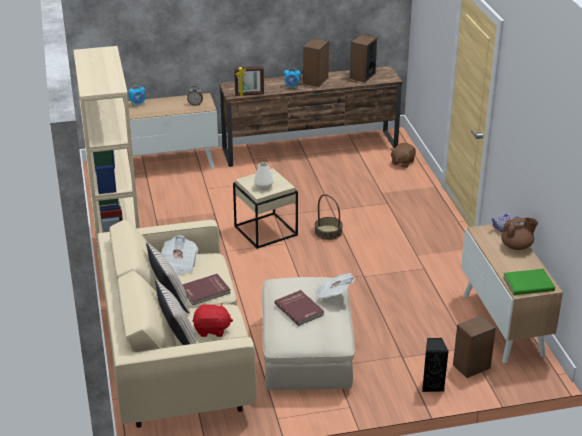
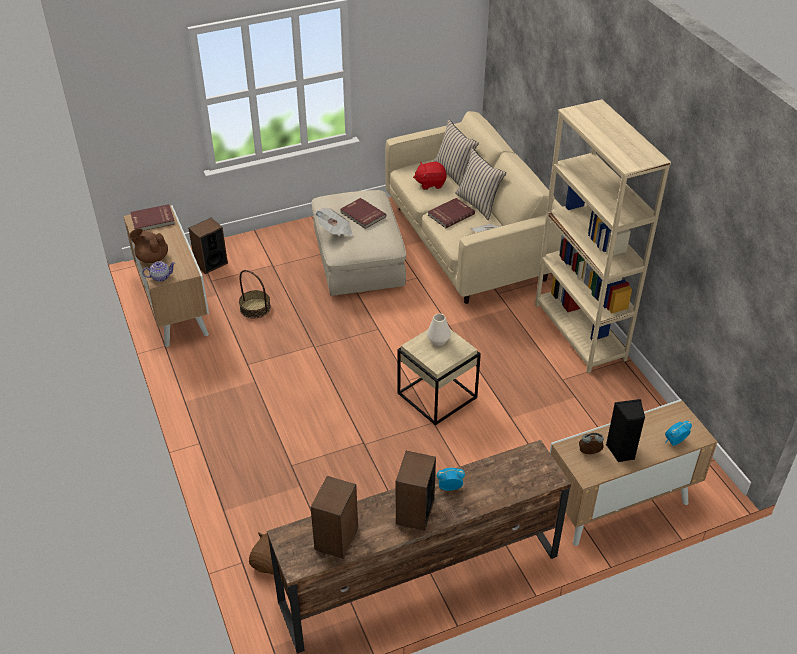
camera: 170 degrees right, 10 degrees up
picture frame [234,66,264,96] -> none
basket [315,194,343,240] -> basket moved to [239,270,271,319]
black speaker [422,338,448,392] -> black speaker moved to [606,399,645,462]
brown teapot [501,218,538,250] -> brown teapot turned 45 degrees clockwise [129,228,168,263]
green book [503,269,555,295] -> red book [130,204,175,231]

